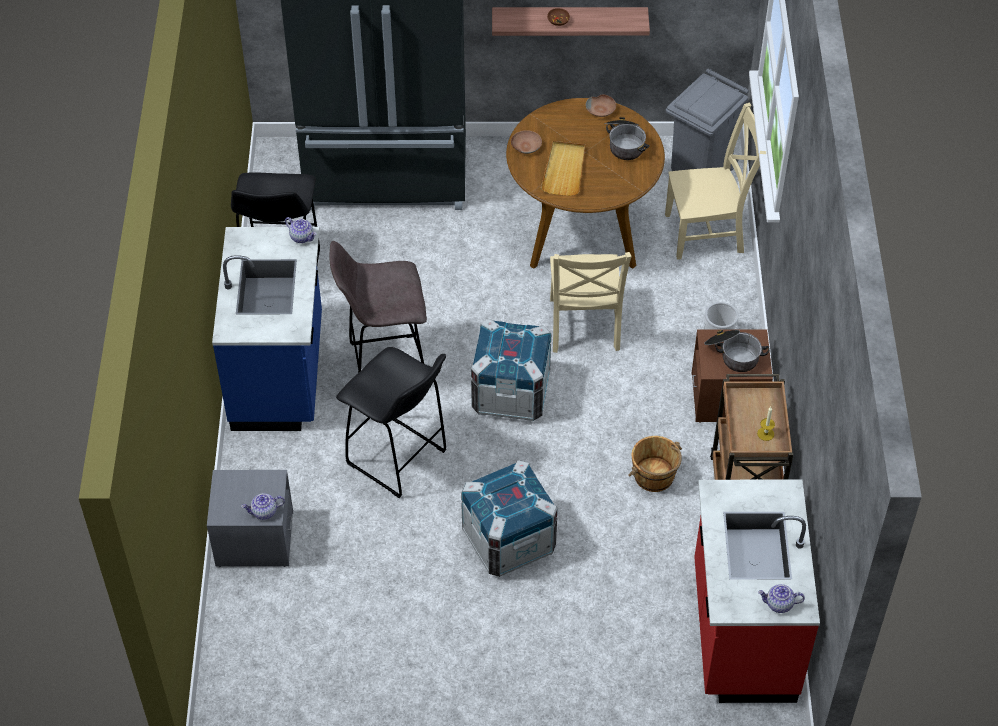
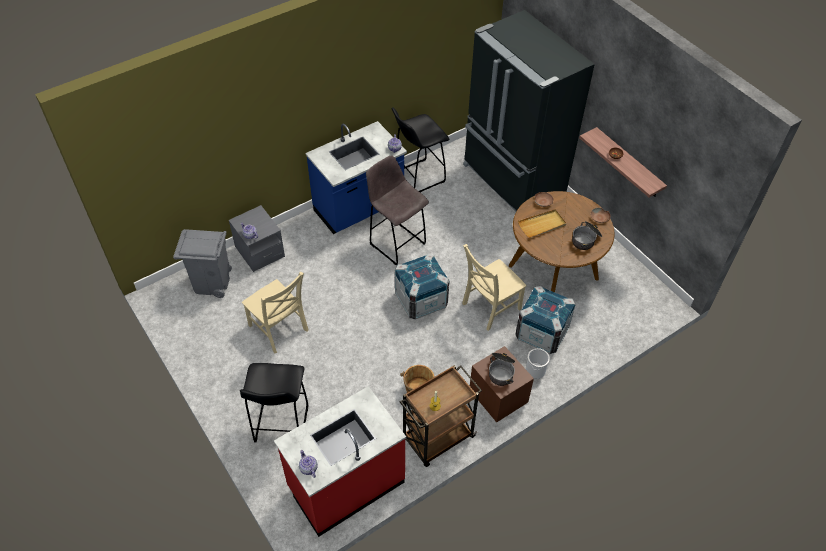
camera: 55 degrees right, 0 degrees up
black stool [336,347,447,498] -> black stool moved to [240,363,308,443]
crate [461,460,558,577] -> crate moved to [515,286,575,354]
beige chair [665,103,766,260] -> beige chair moved to [242,272,309,354]
grey trash can [666,69,749,171] -> grey trash can moved to [173,229,232,298]

